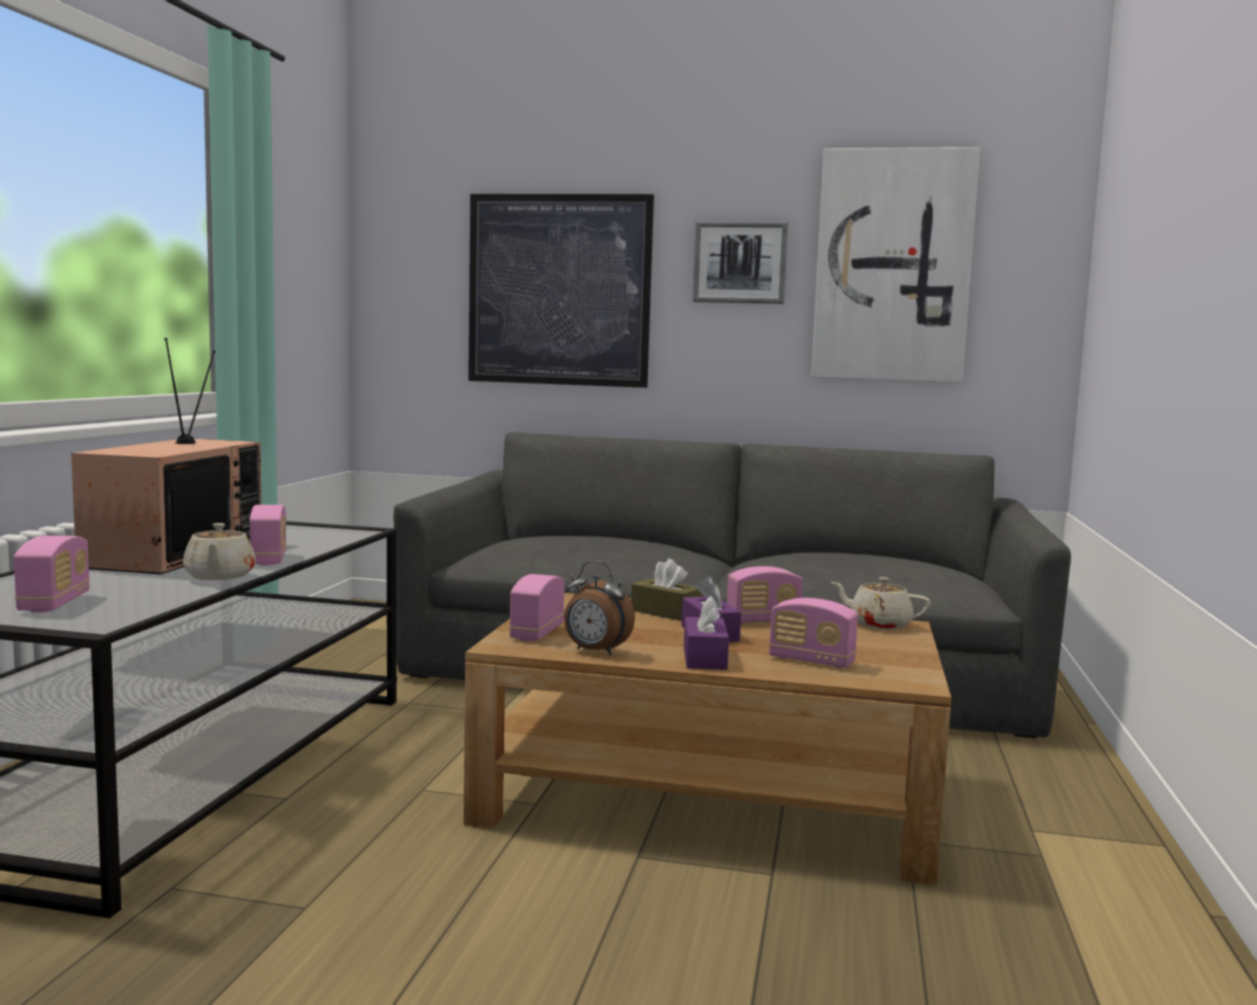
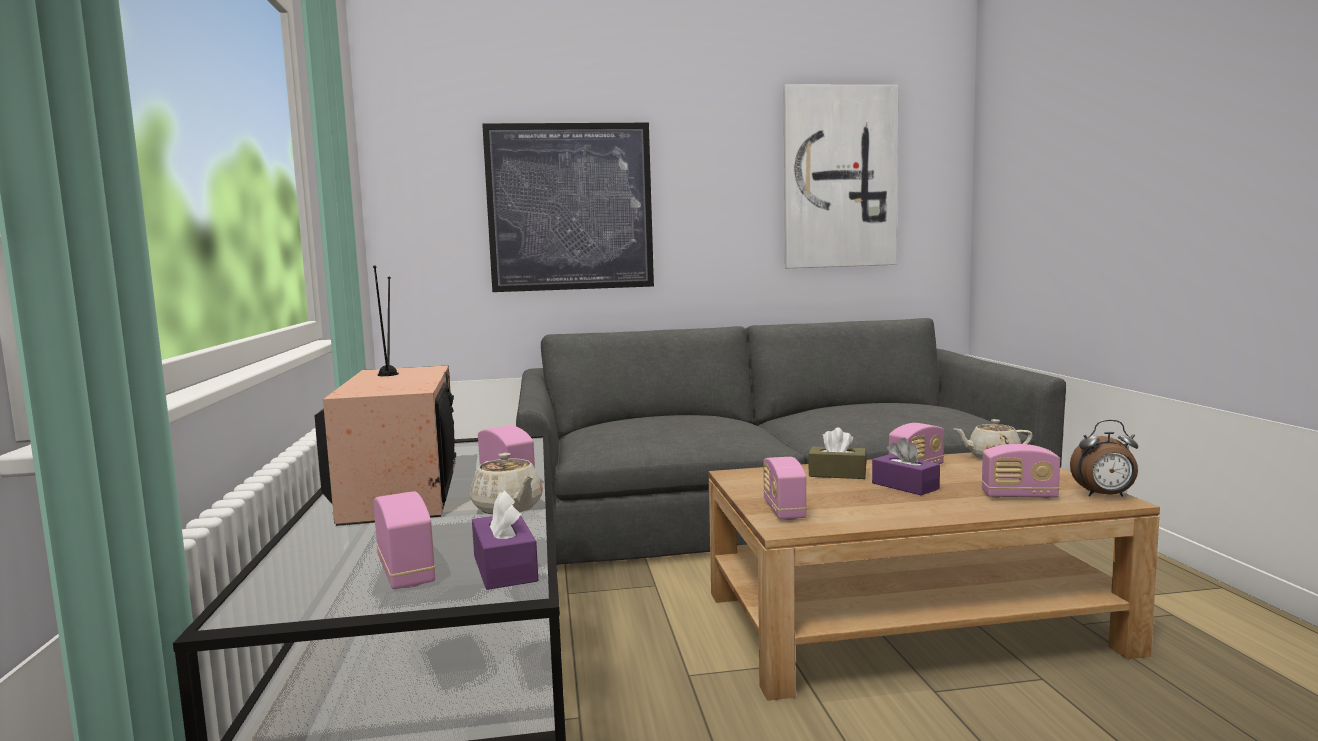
camera: 20 degrees left, 0 degrees up
alarm clock [564,561,635,655] -> alarm clock moved to [1070,420,1138,497]
purple tissue box [684,596,729,670] -> purple tissue box moved to [472,490,538,590]
picture [693,221,788,304] -> none

